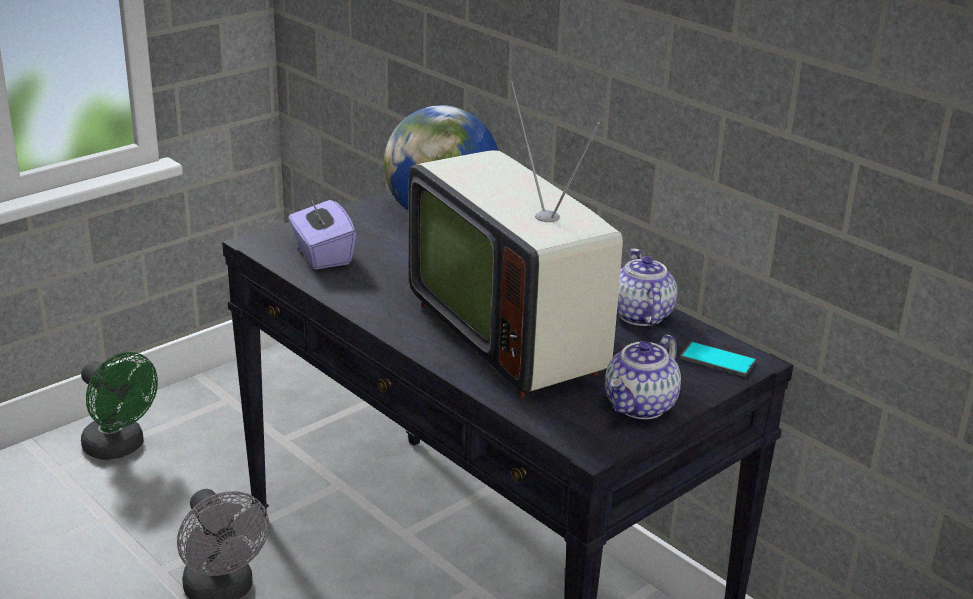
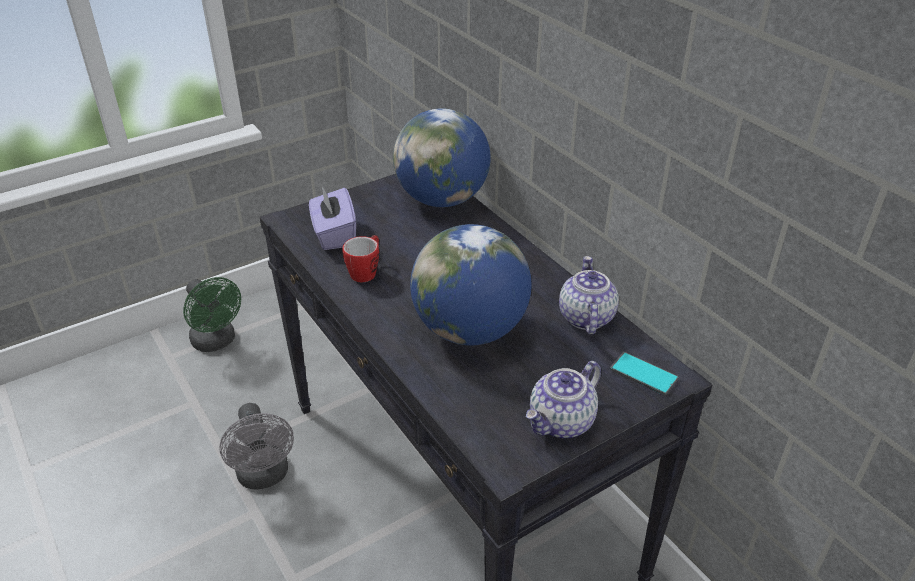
camera: 10 degrees right, 10 degrees up
television [409,81,623,398] -> globe [410,224,532,345]
none -> mug [342,235,379,282]

